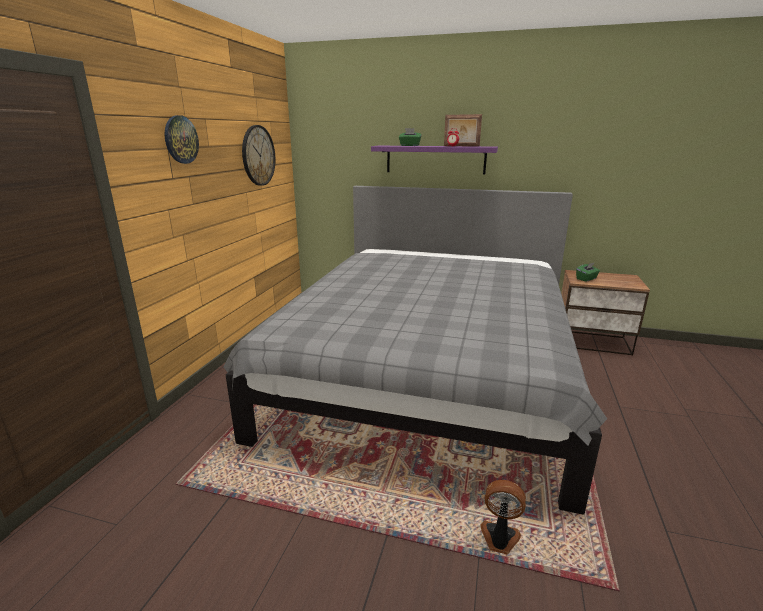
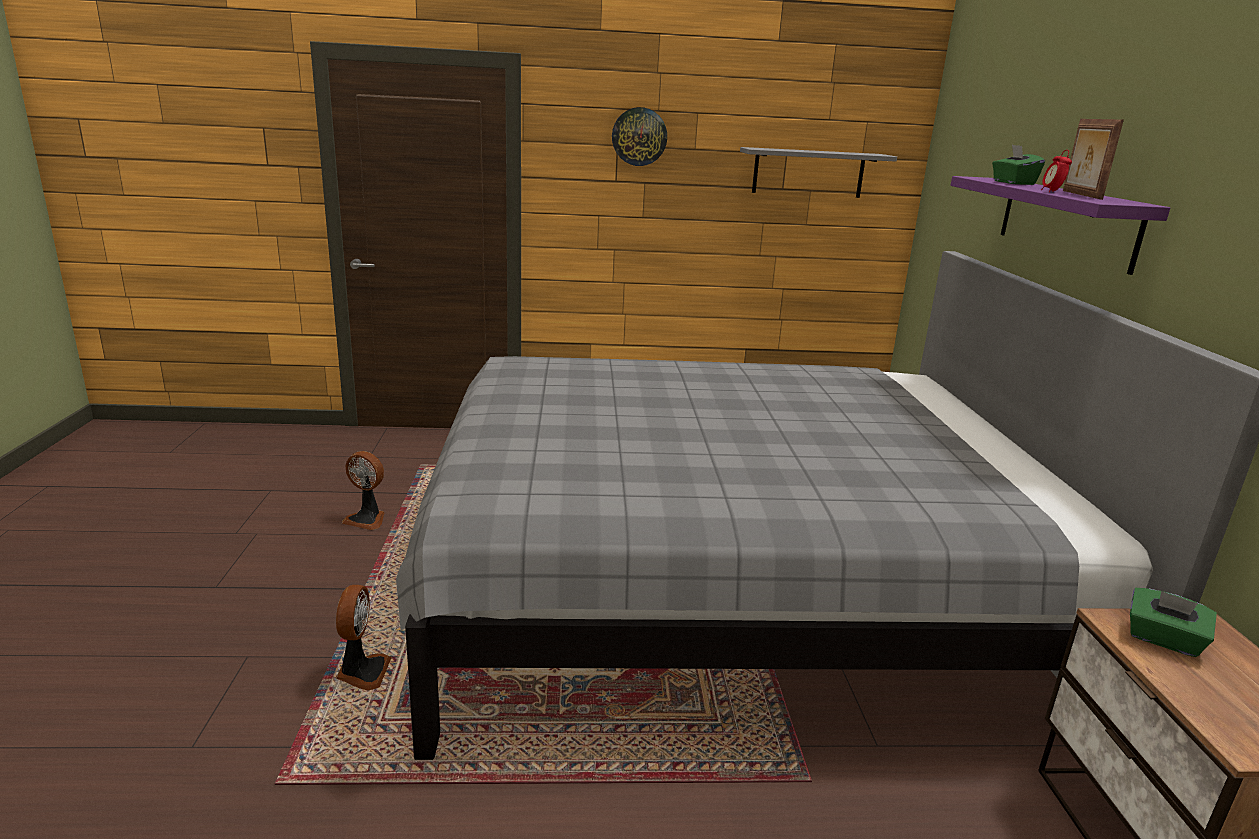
camera: 70 degrees right, 0 degrees up
wall clock [242,125,275,186] -> grey shelf [740,147,897,198]
none -> fan [342,451,384,530]

